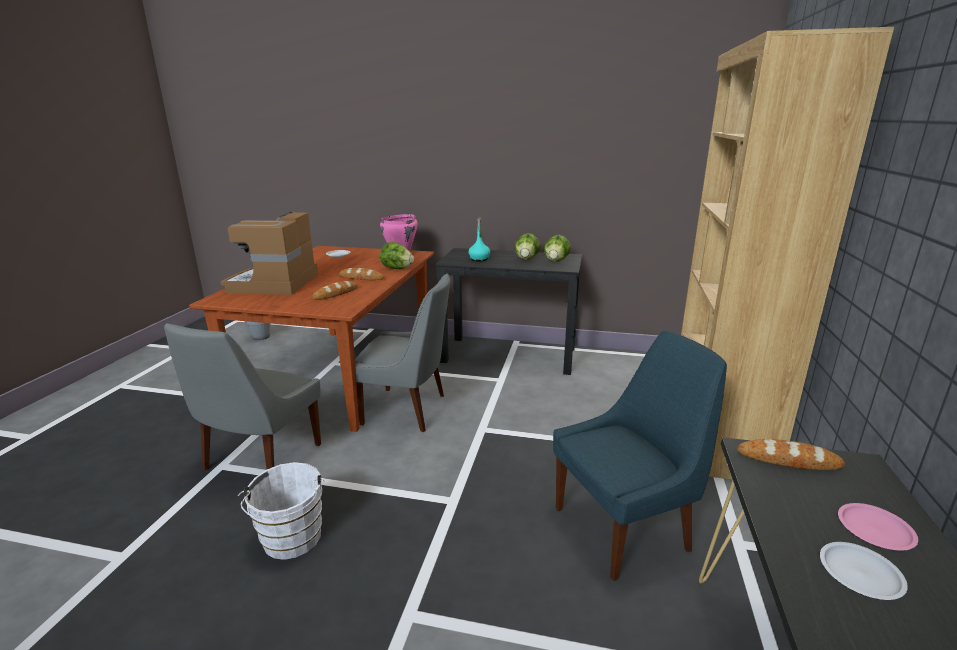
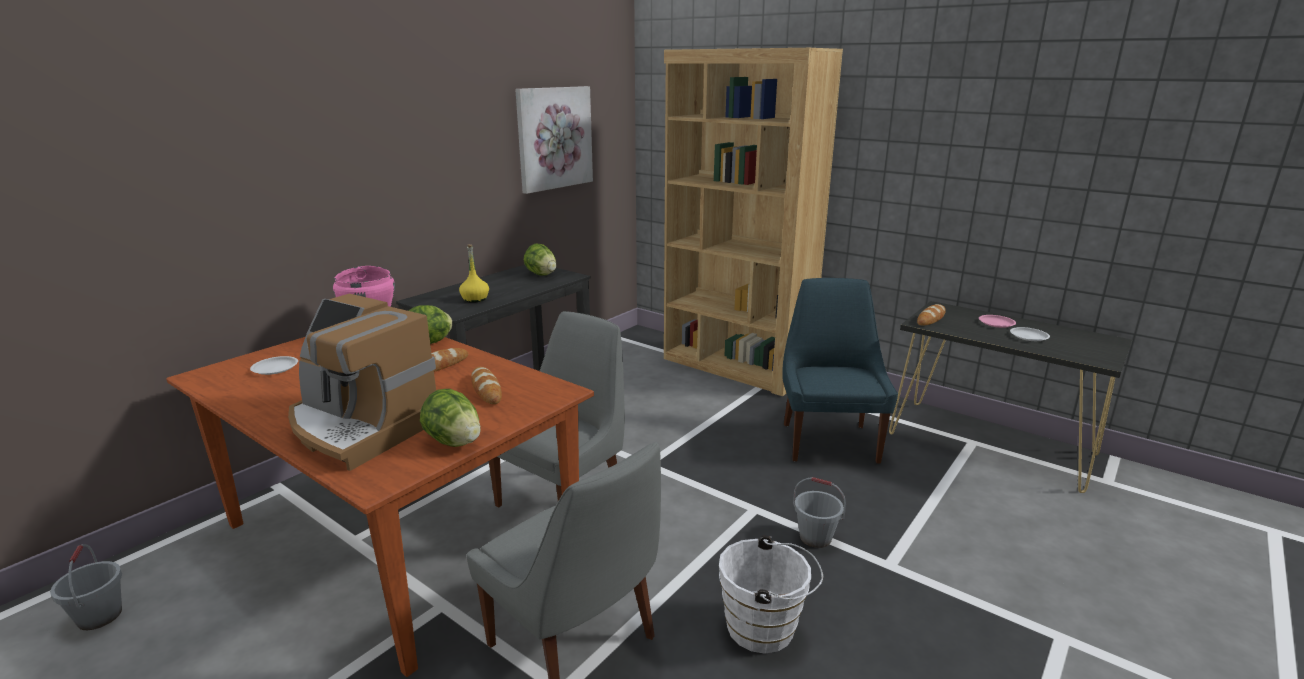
camera: 65 degrees left, 0 degrees up
turquoise bottle [469,217,490,261] -> yellow bottle [459,244,489,303]
lettuce [514,233,540,260] -> lettuce moved to [420,389,481,447]
none -> picture [515,86,593,194]
none -> grey bucket [793,477,846,548]

